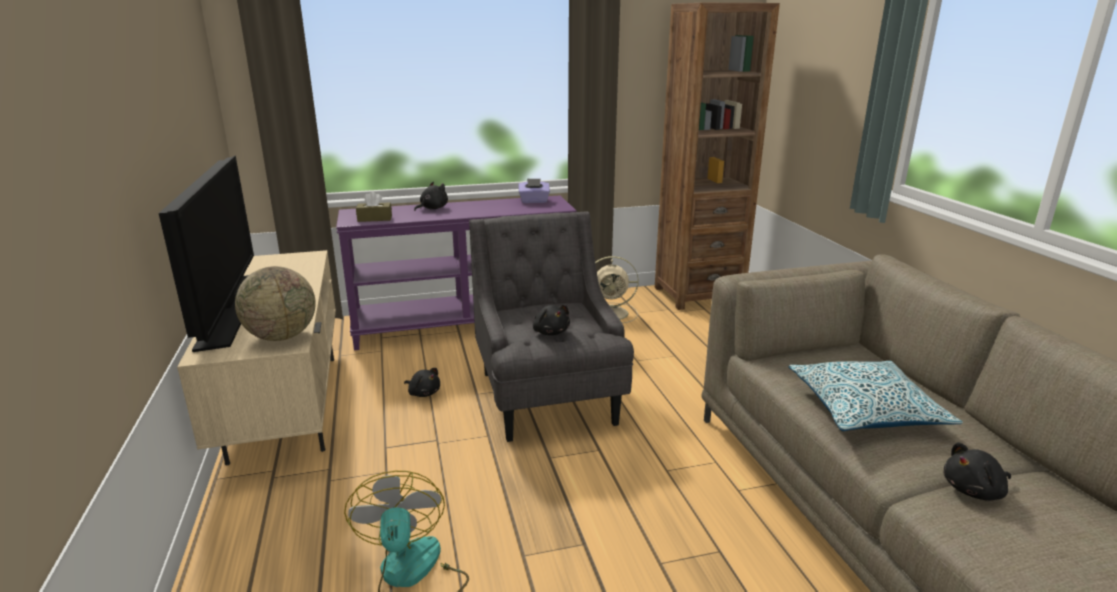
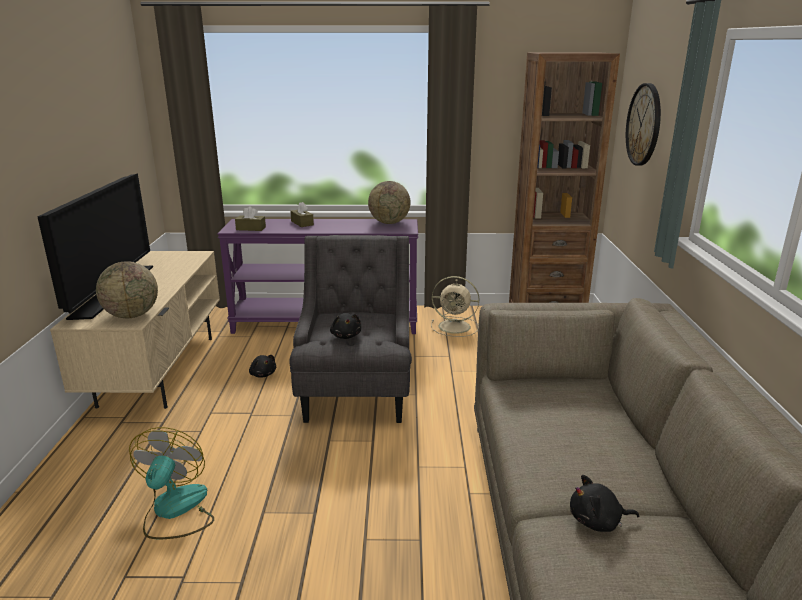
camera: 15 degrees right, 0 degrees up
black plush toy [414,182,448,211] -> brown tissue box [290,202,314,227]
purple tissue box [518,178,550,203] -> globe [368,181,411,224]
pillow [788,361,963,431] -> none
none -> wall clock [626,83,661,165]

